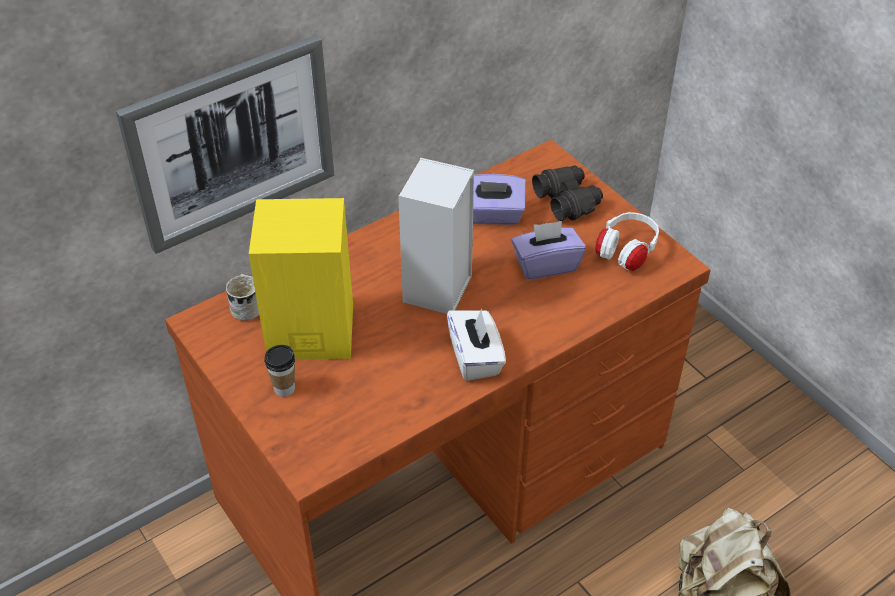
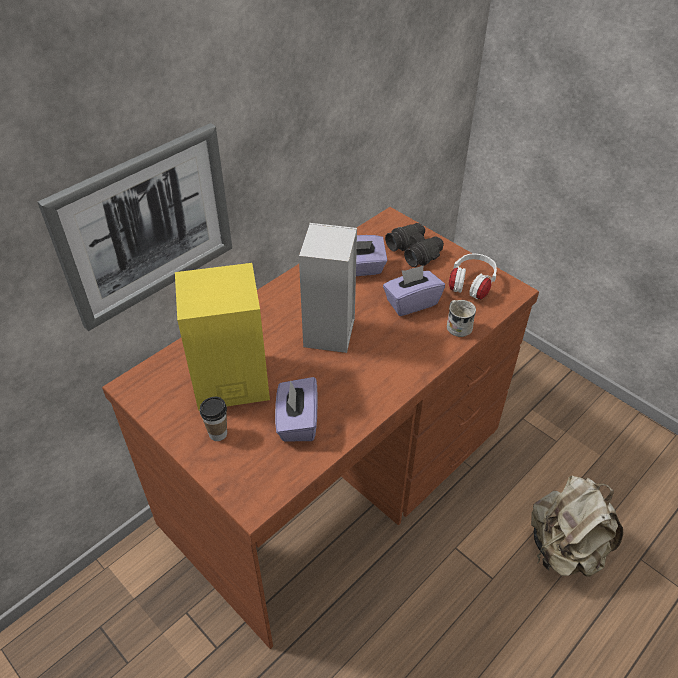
camera: 10 degrees left, 0 degrees up
white mug [226,274,259,321] -> white mug moved to [447,300,476,337]
white tissue box [447,309,506,381] -> none
none -> purple tissue box [275,377,317,442]

